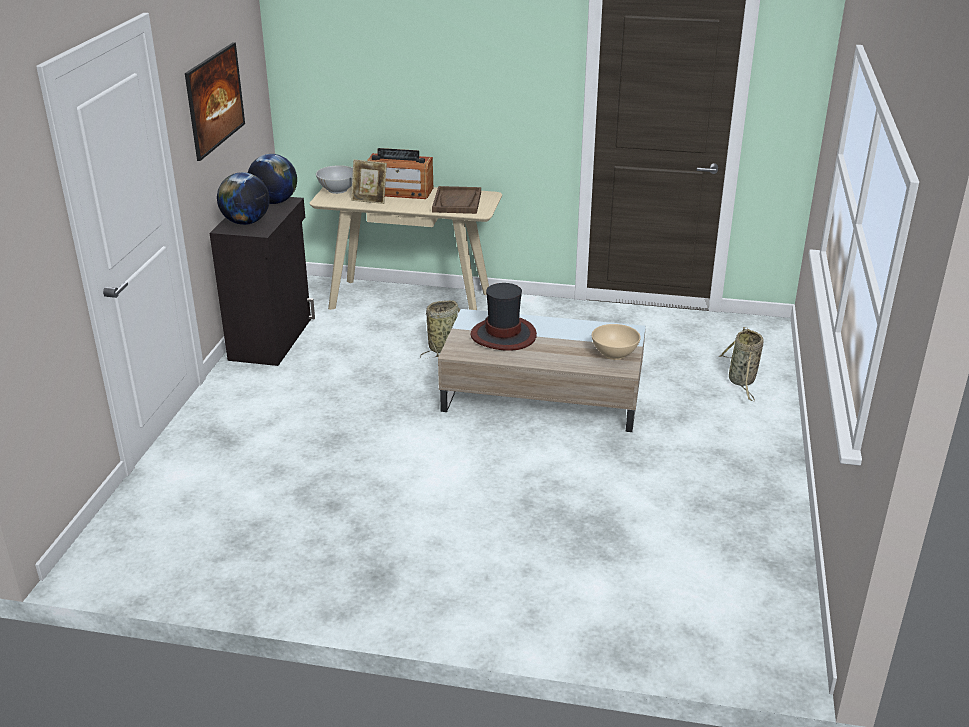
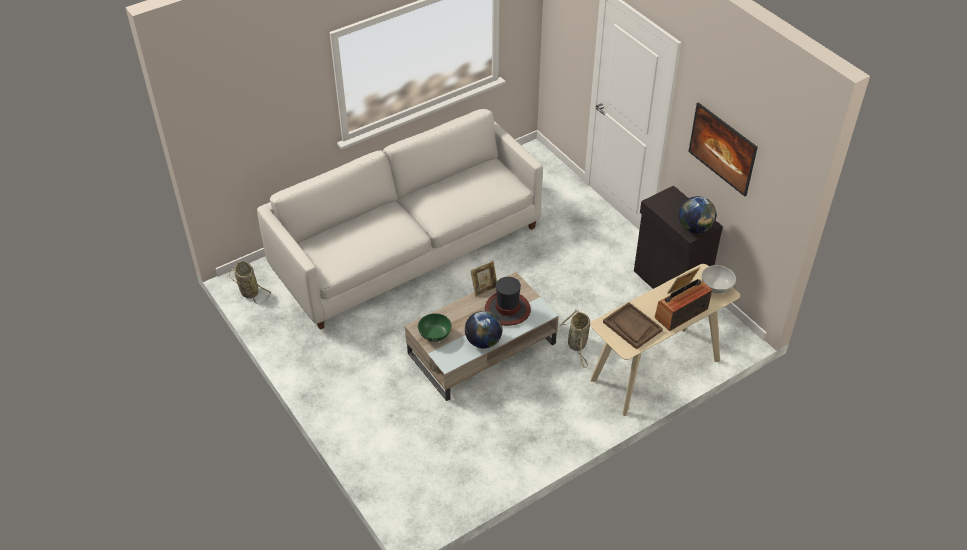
camera: 135 degrees right, 15 degrees up
globe [217,172,270,225] -> globe moved to [465,311,502,348]
beige bowl [592,324,641,360] -> green bowl [418,313,452,342]
basket [719,327,764,401] -> basket moved to [229,261,271,304]
none -> white sofa [257,109,543,330]
none -> picture frame [470,261,497,297]

